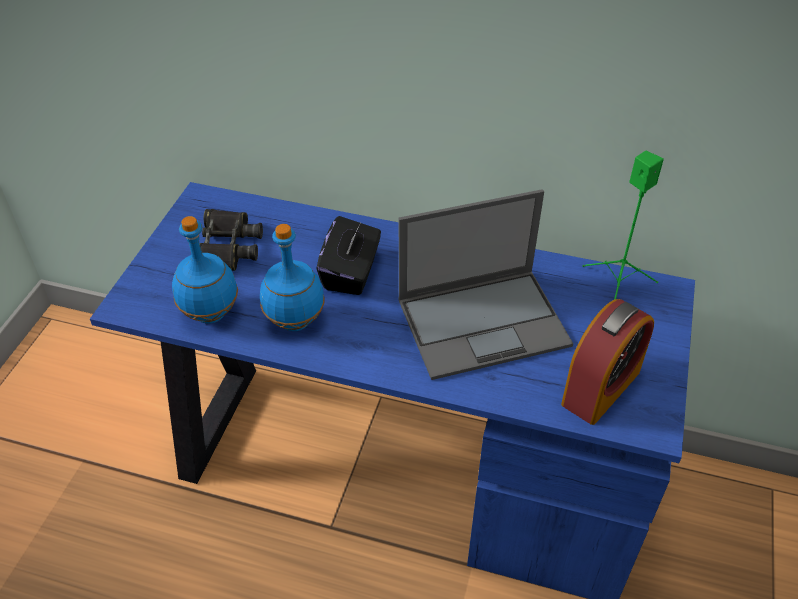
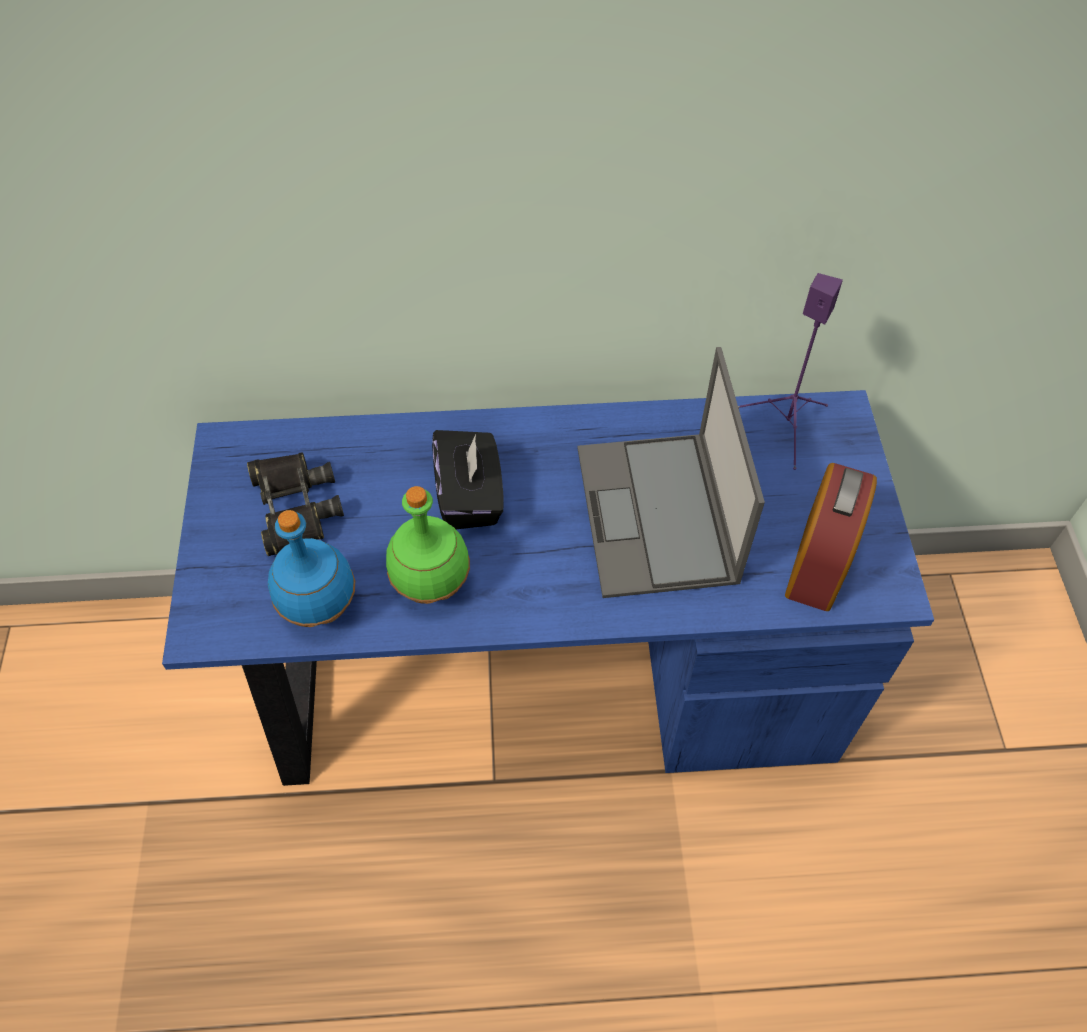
camera: 20 degrees left, 10 degrees up
blue bottle [260,224,325,331] -> green bottle [386,486,470,604]
laptop [398,189,573,380] -> laptop turned 120 degrees clockwise [577,347,765,598]
green speaker [582,151,664,299] -> purple speaker [738,273,843,470]

